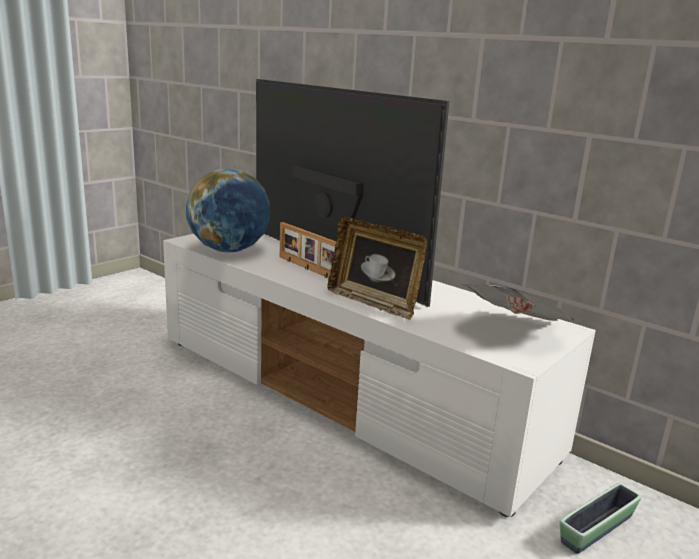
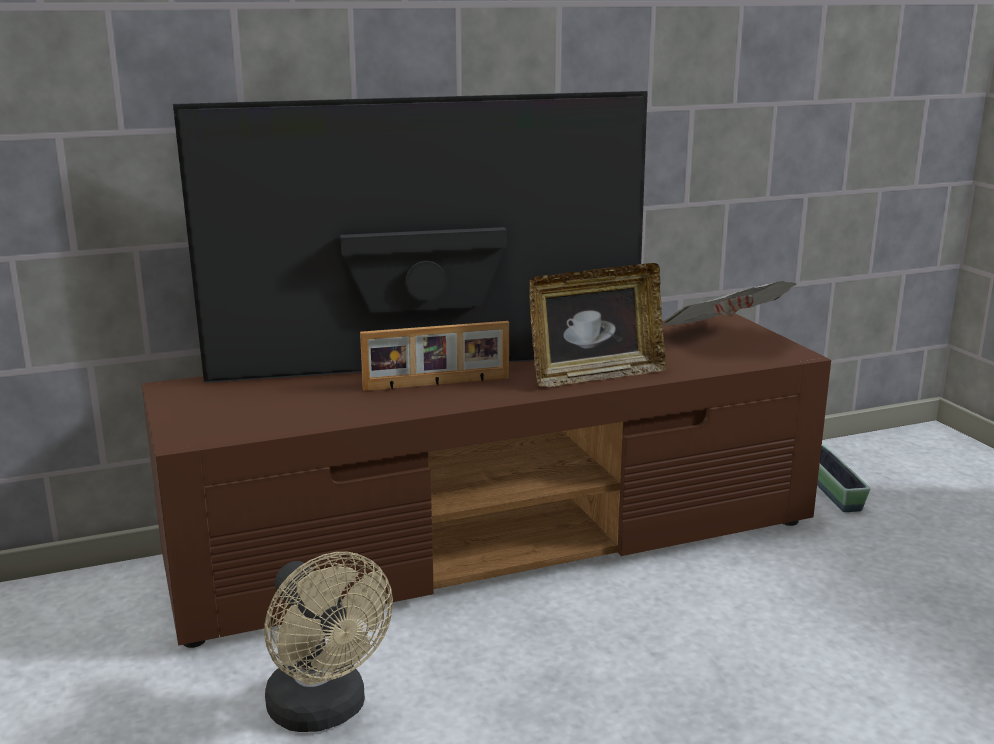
camera: 60 degrees left, 0 degrees up
white tv stand [163,234,596,517] -> brown tv stand [141,313,831,648]
globe [186,168,270,252] -> none
none -> beige fan [264,552,393,732]

